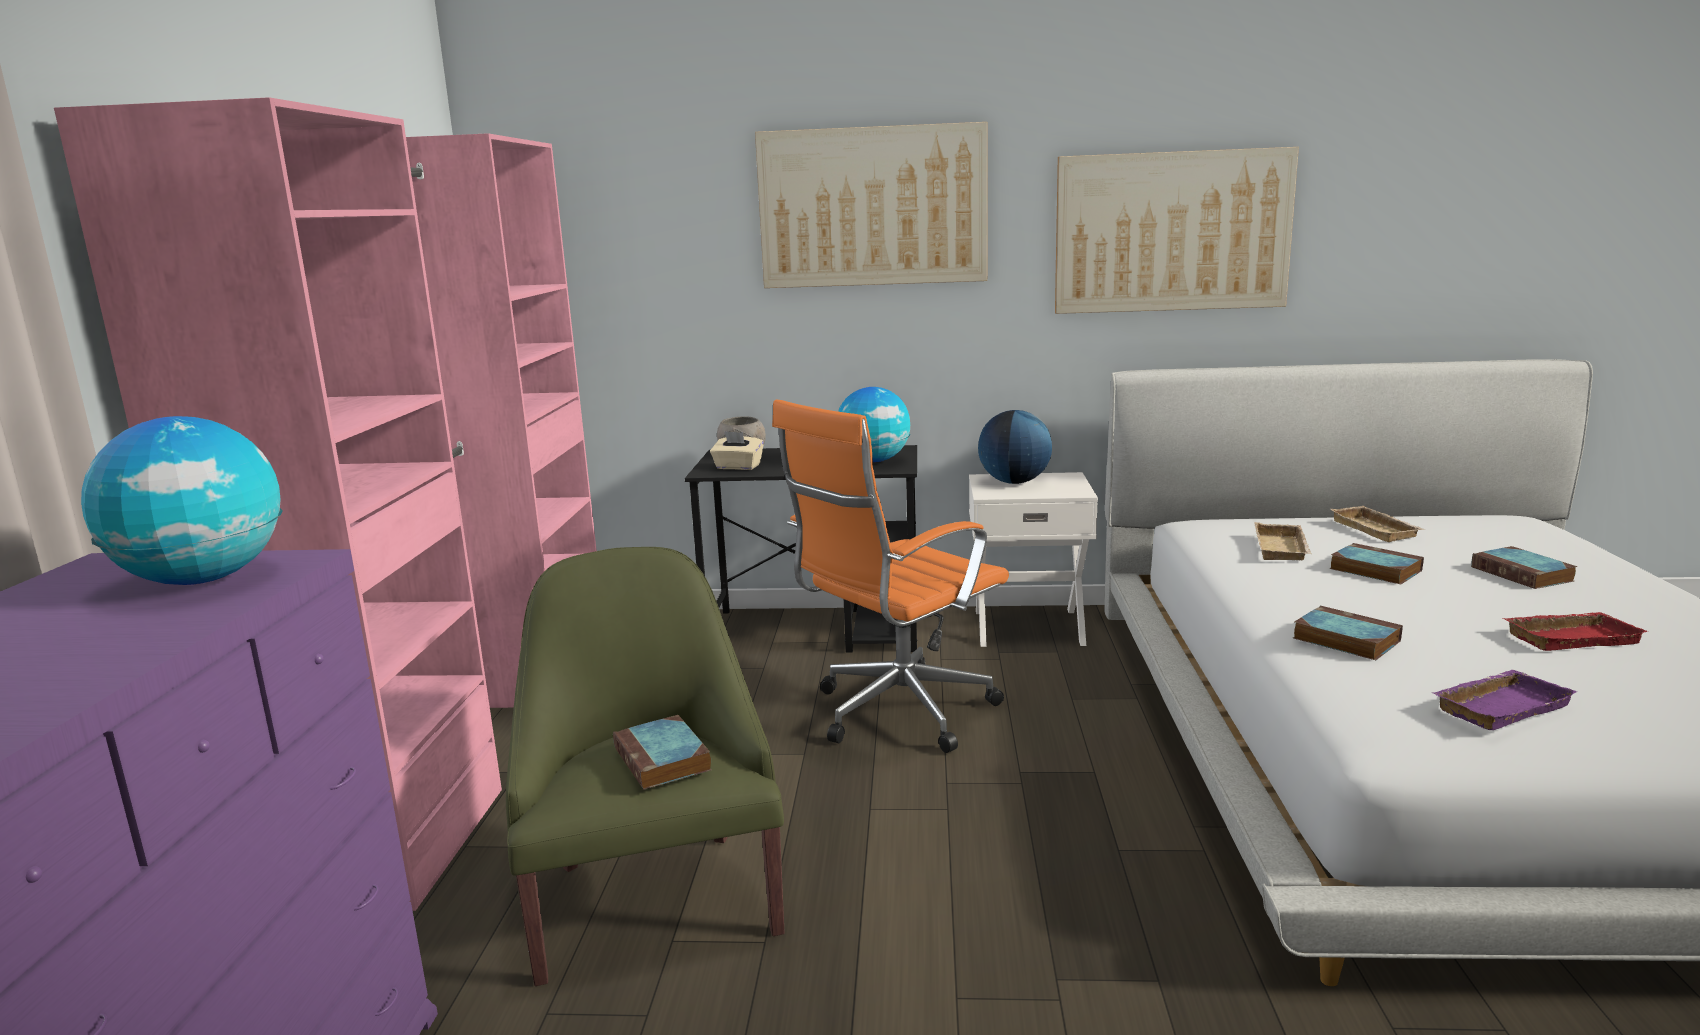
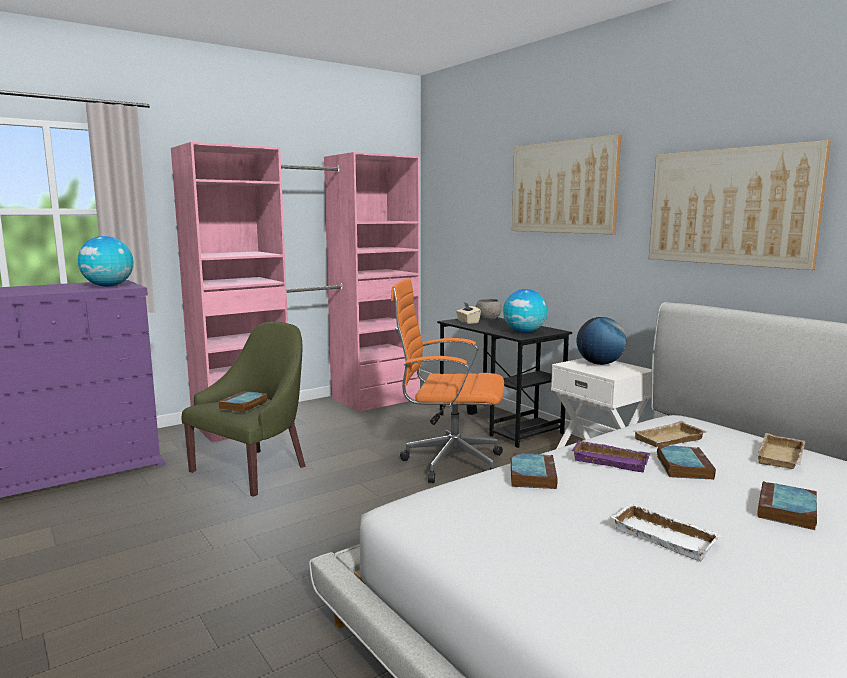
camera: 50 degrees right, 5 degrees down
purple tray [1432,670,1577,730] -> purple tray moved to [571,440,650,472]
red tray [1503,612,1648,651] -> white tray [611,503,722,561]

